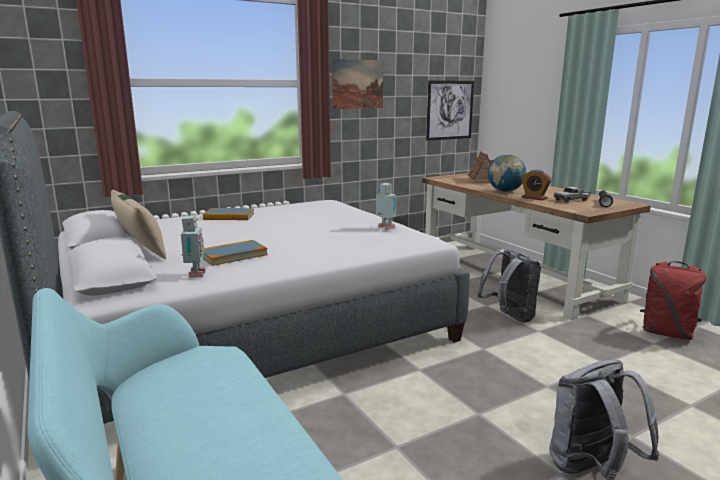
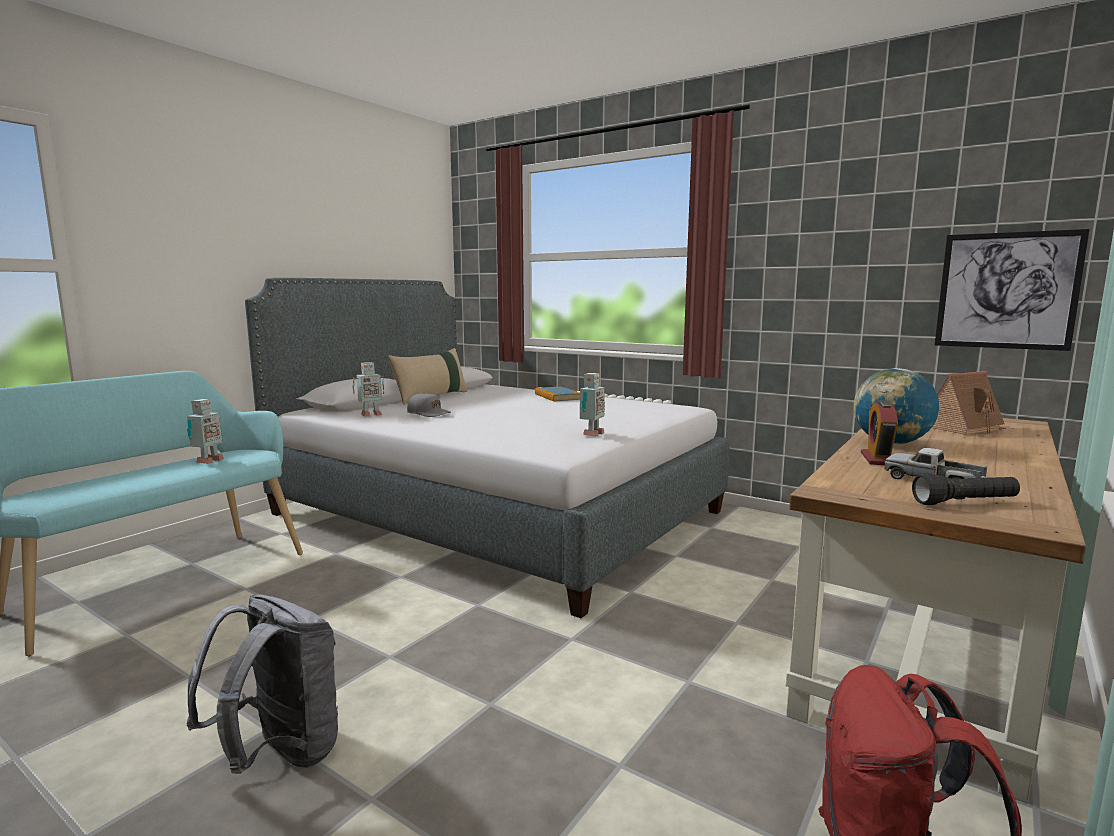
camera: 65 degrees right, 5 degrees down
book [202,240,268,266] -> grey cap [407,393,451,417]
picture [332,59,383,109] -> none
grey backpack [477,250,541,323] -> none
none -> toy robot [187,399,224,464]

